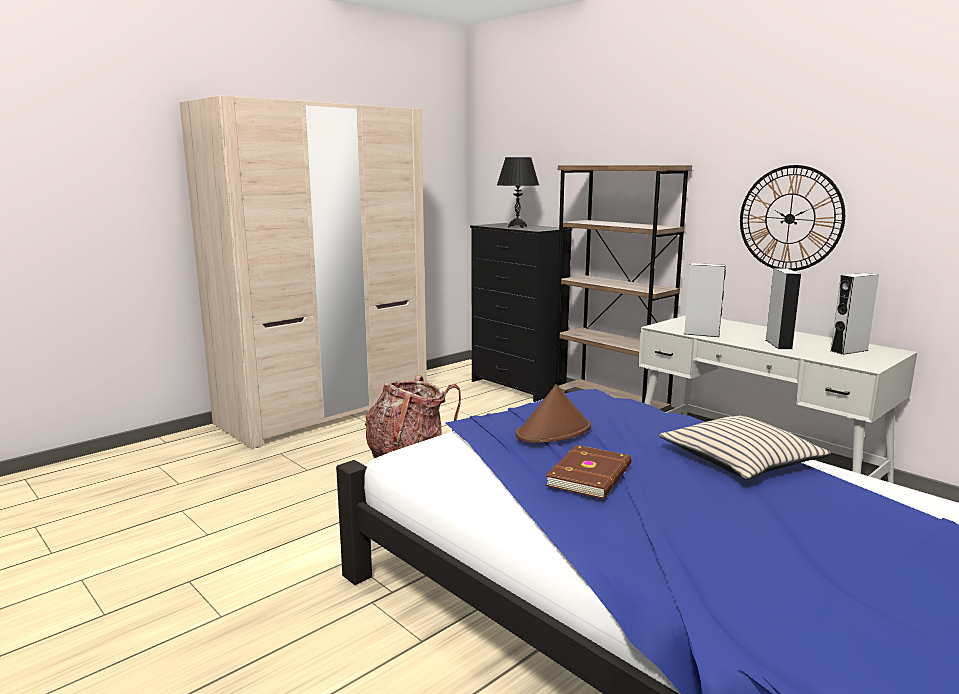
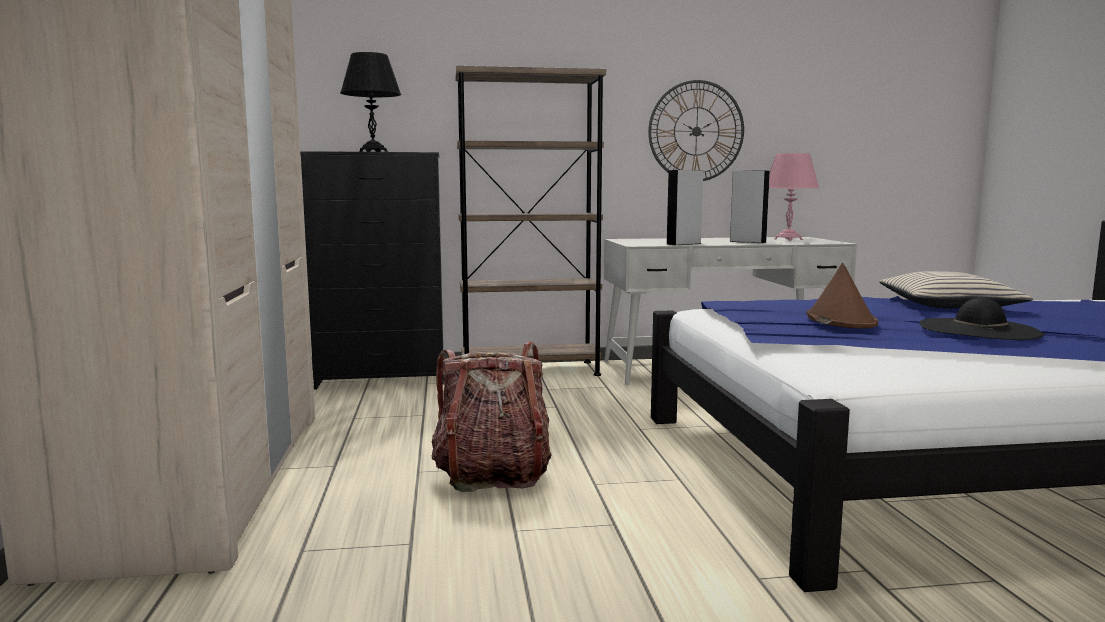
camera: 55 degrees left, 5 degrees down
brown book [545,445,632,499] -> black hat [919,298,1045,340]
grey speaker [831,273,879,355] -> pink table lamp [769,153,819,241]

